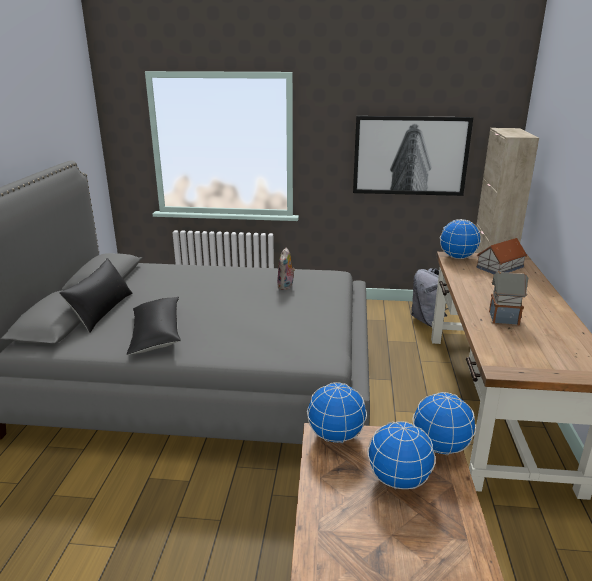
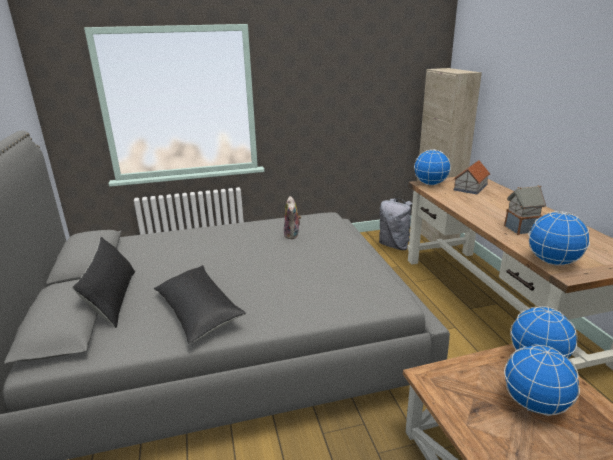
camera: 20 degrees left, 0 degrees up
globe [307,382,367,443] -> globe moved to [528,211,590,266]
picture [353,116,473,196] -> none

